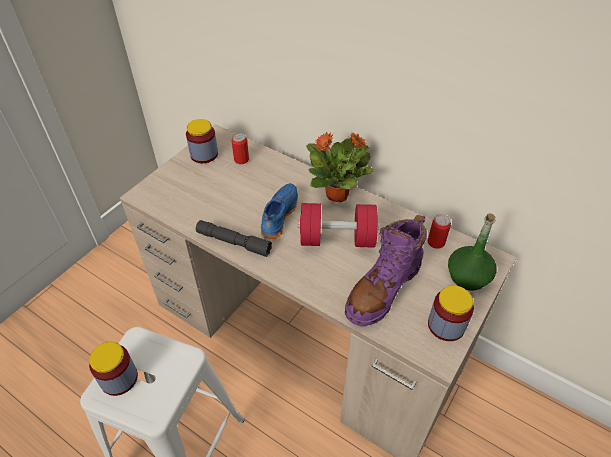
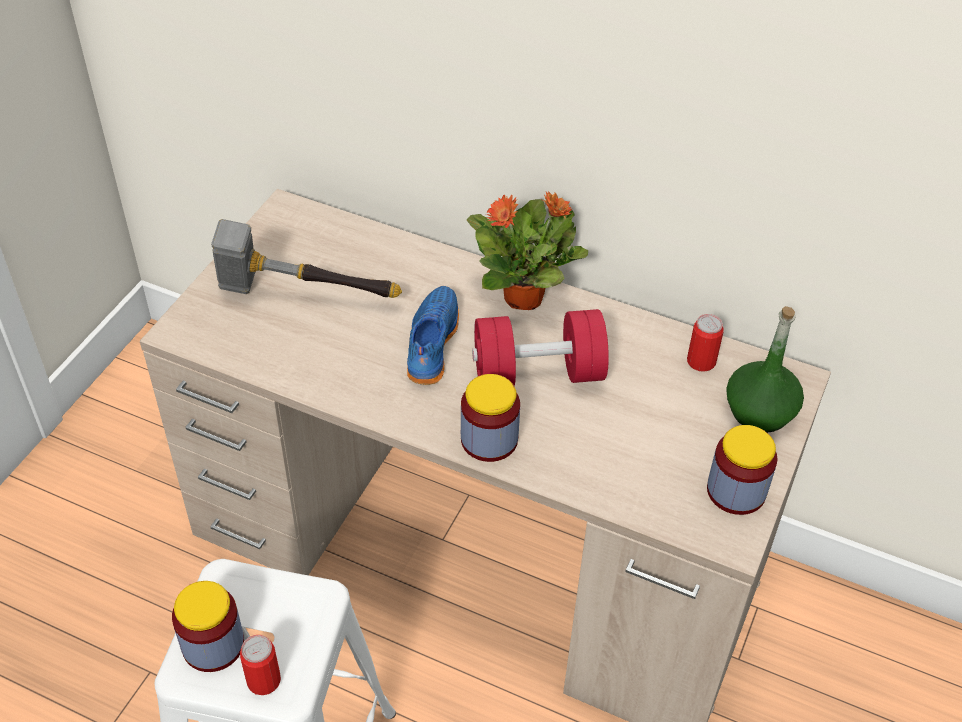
camera: 10 degrees left, 0 degrees up
jar [186,119,218,163] -> jar moved to [461,374,520,462]
grey flashlight [196,220,272,257] -> none
can [232,133,249,164] -> can moved to [240,635,281,695]
purple boot [345,215,427,327] -> none
none -> hammer [211,219,402,298]

